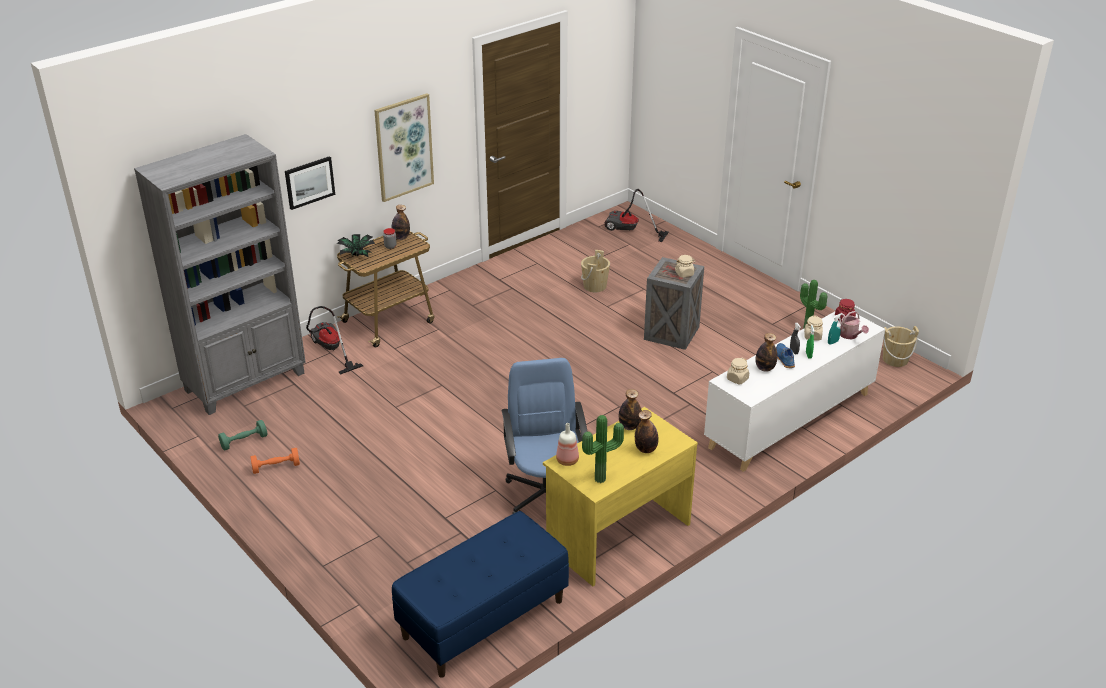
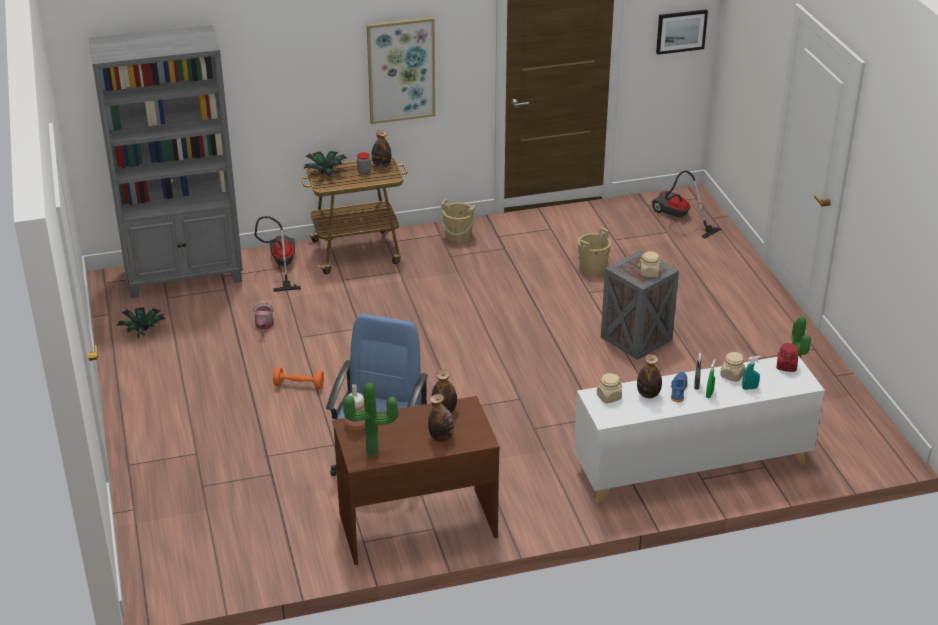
camera: 25 degrees right, 0 degrees up
green dumbbell [218,420,267,450] -> potted plant [116,307,165,339]
orange dumbbell [250,448,300,474] -> orange dumbbell moved to [273,367,324,389]
picture [285,156,335,210] -> picture moved to [656,9,708,55]
blue bench [392,511,569,678] -> none
yellow desk [543,407,698,586] -> brown desk [332,396,500,565]
watering can [839,311,869,339] -> watering can moved to [253,301,274,329]
beige bucket [883,326,919,367] -> beige bucket moved to [441,199,475,243]

